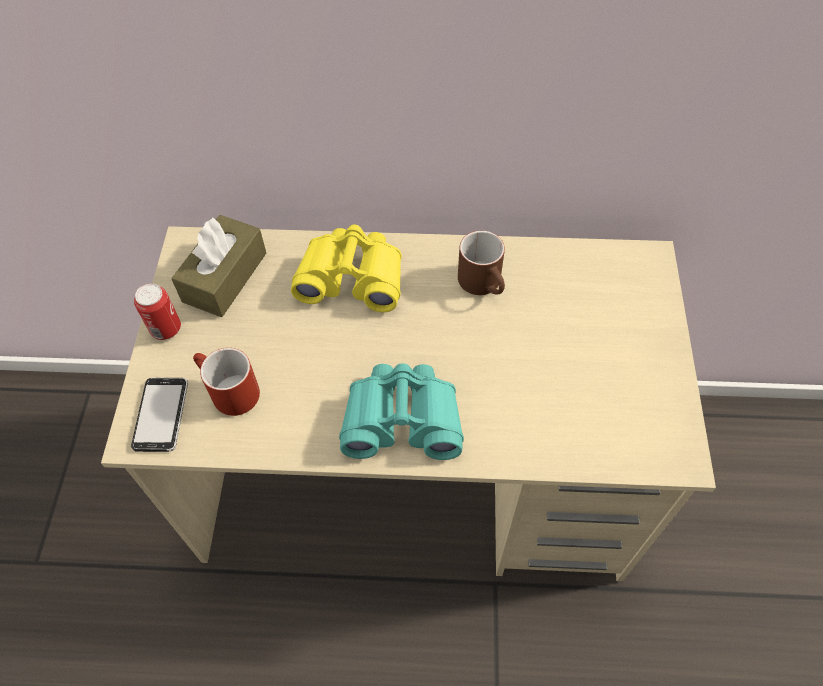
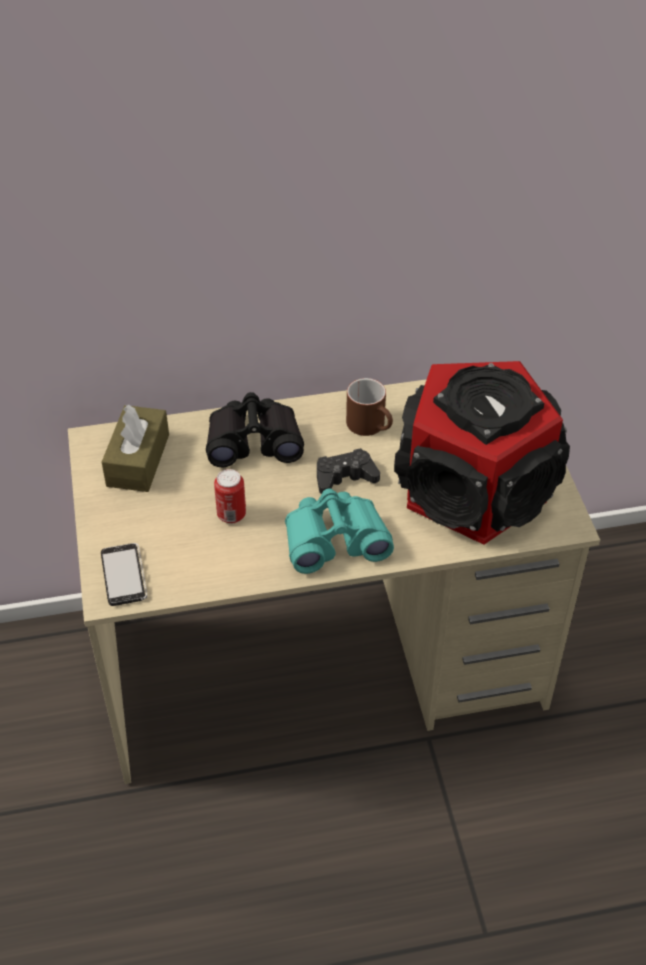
camera: 15 degrees left, 10 degrees down
can [134,283,181,340] -> can moved to [214,469,246,524]
red mug [193,348,260,416] -> none
yellow binoculars [291,225,402,312] -> black binoculars [206,392,304,467]
none -> black game controller [317,448,380,494]
none -> speaker [394,361,570,545]

